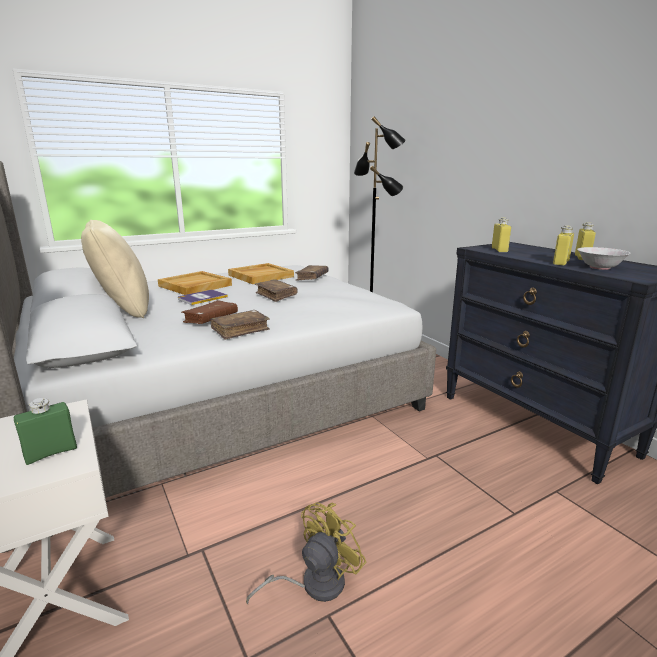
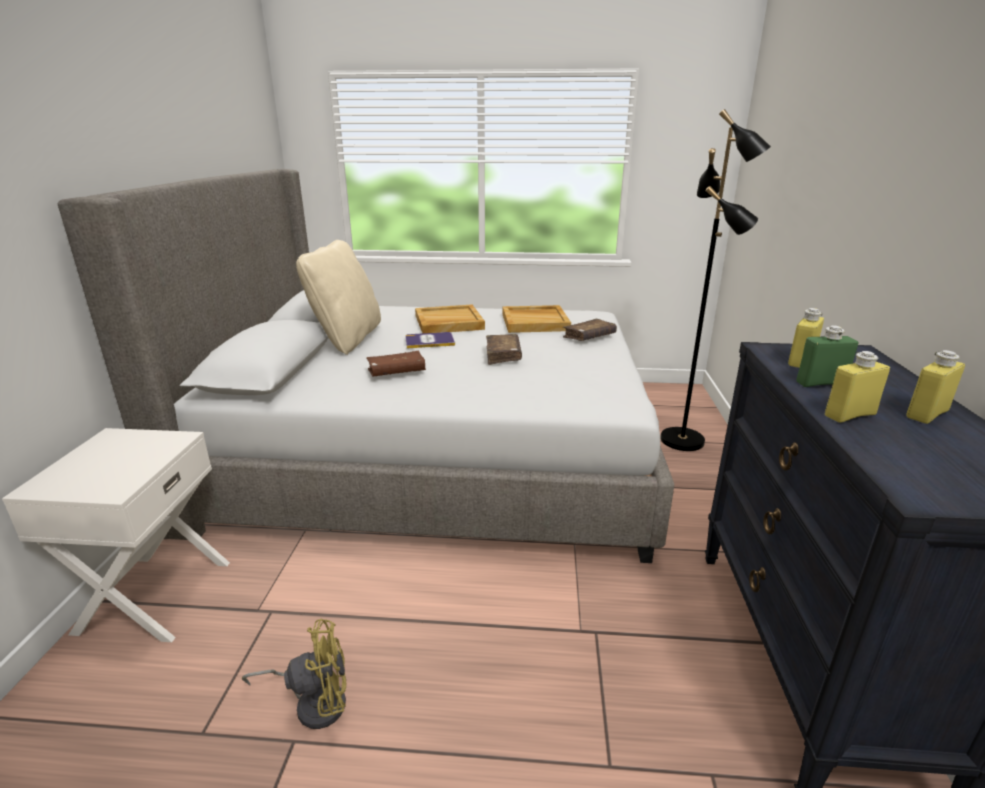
camera: 35 degrees right, 5 degrees up
green bottle [14,398,77,465] -> green bottle moved to [796,325,859,387]
brown book [211,310,270,340] -> none
white bowl [577,247,631,270] -> none

